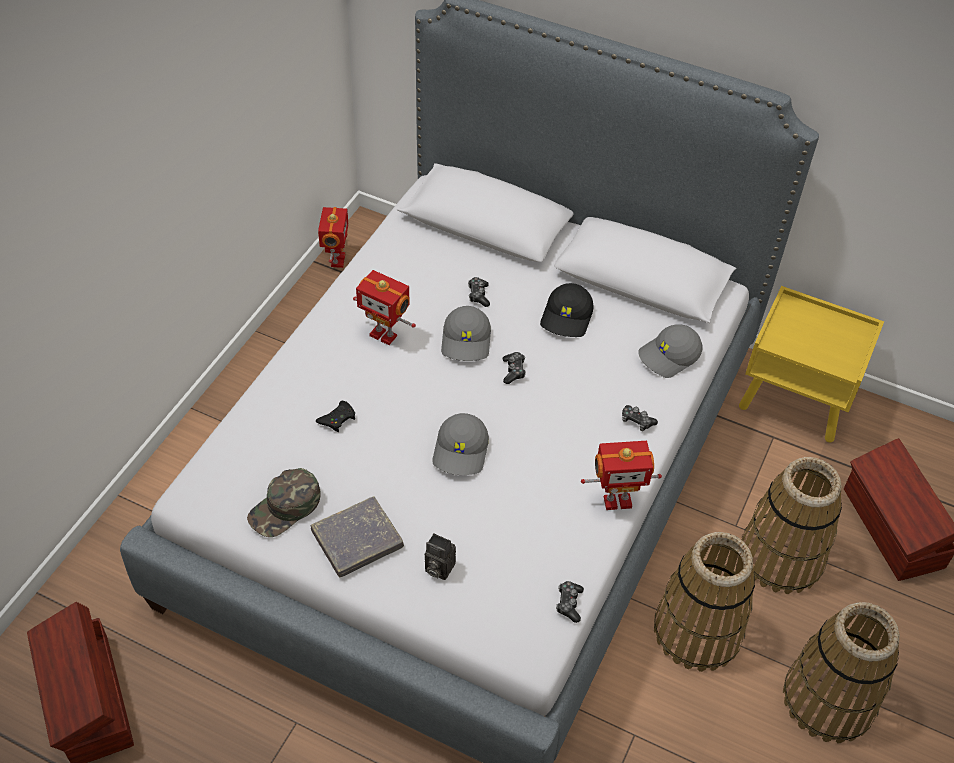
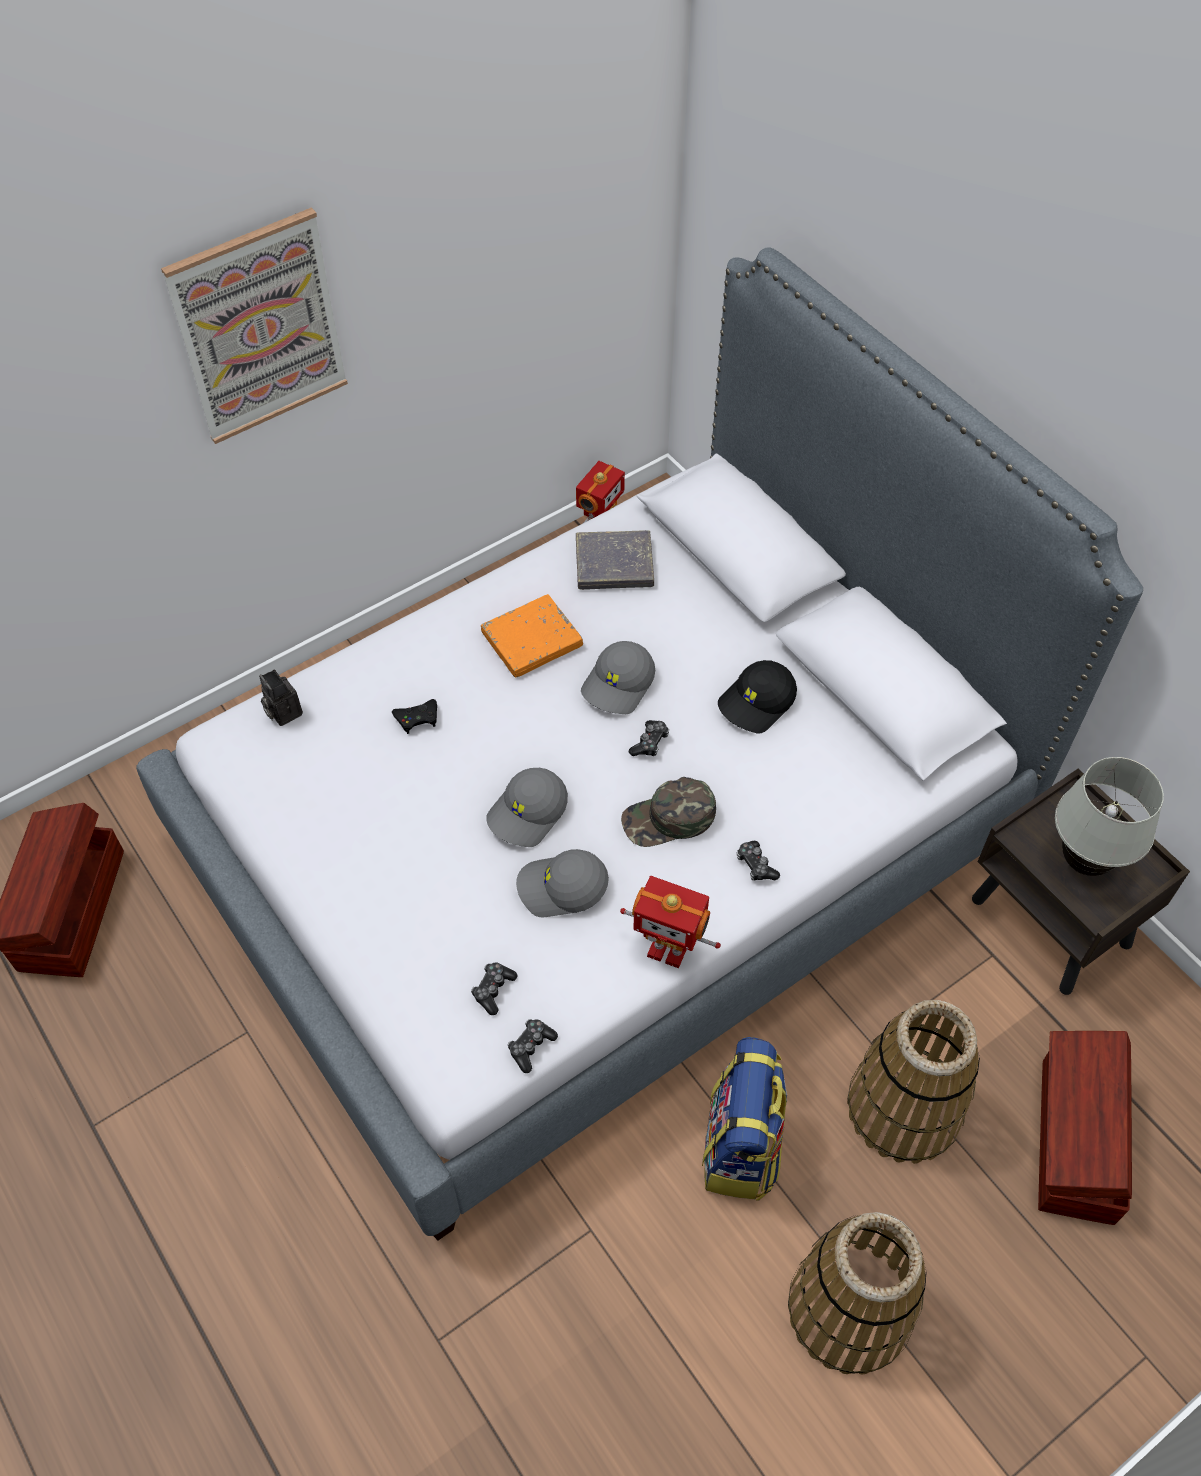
camera: 30 degrees right, 5 degrees up
green cap [247,468,321,537] -> green cap moved to [621,777,716,847]
grey book [310,496,404,578] -> grey book moved to [576,530,654,590]
toy robot [353,270,416,345] -> orange book [481,594,583,678]
camera [425,533,456,580] -> camera moved to [259,669,303,726]
game controller [468,277,490,307] -> game controller moved to [471,963,518,1015]
grey cap [638,324,703,378] -> grey cap moved to [516,849,609,917]
basket [654,532,755,672] -> backpack [702,1037,787,1201]
yellow nightstand [739,286,884,442] -> brown nightstand [972,769,1190,995]
none -> picture [161,208,348,444]
none -> white table lamp [1055,757,1164,876]

